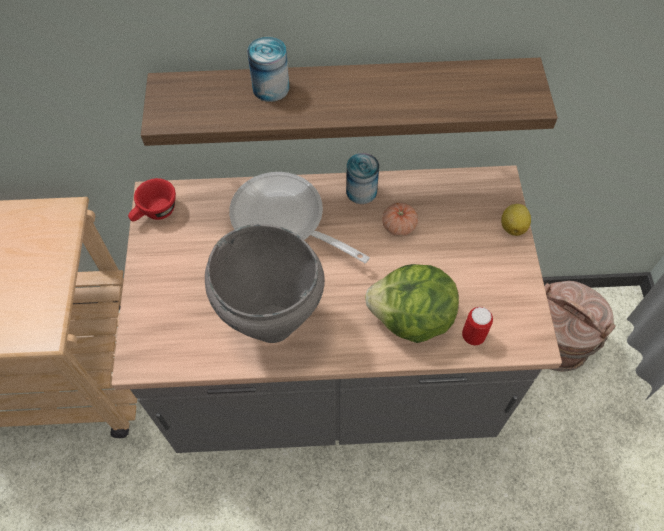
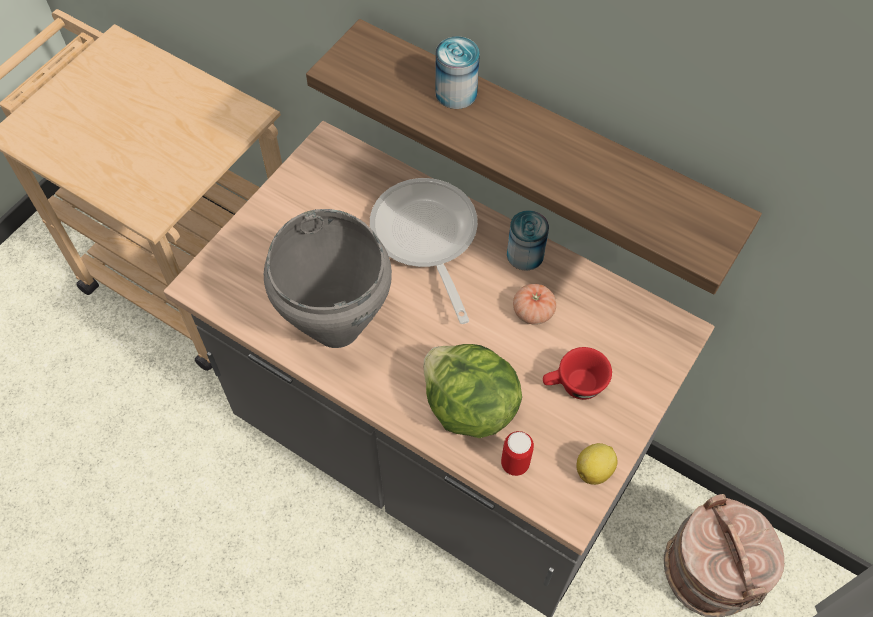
camera: 35 degrees right, 0 degrees up
red cup [128,178,176,221] -> red cup moved to [543,347,612,400]
lemon [501,204,531,236] -> lemon moved to [576,443,617,485]

